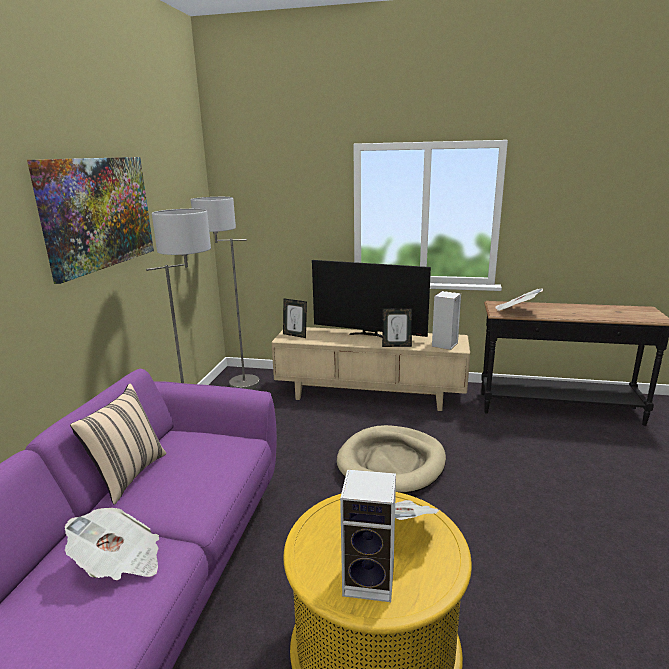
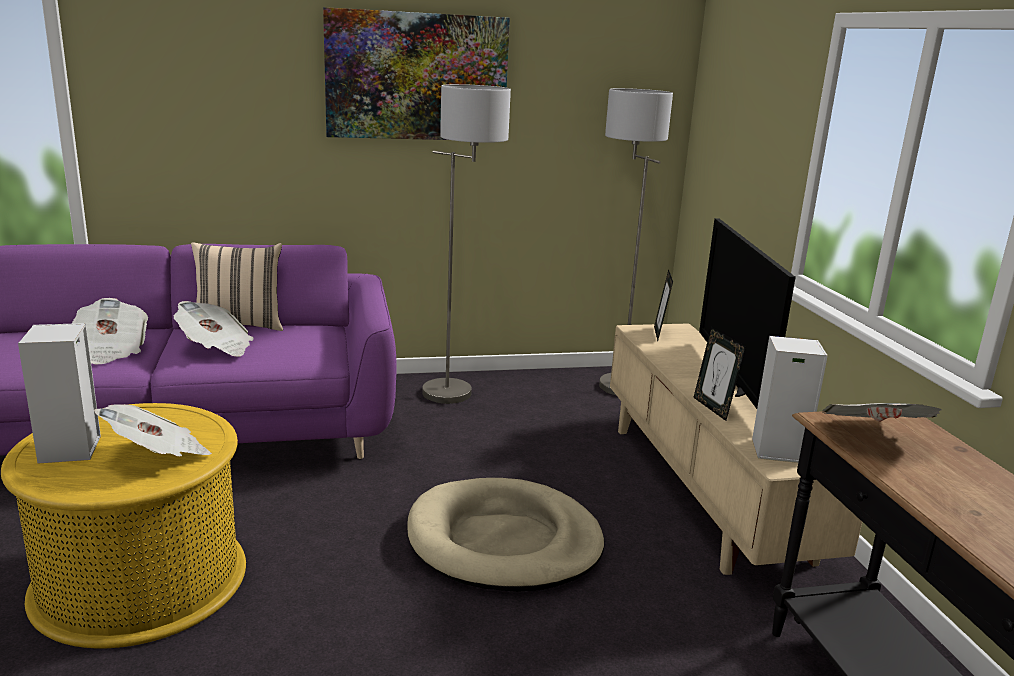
camera: 65 degrees right, 0 degrees up
none -> newspaper [173,301,254,357]

